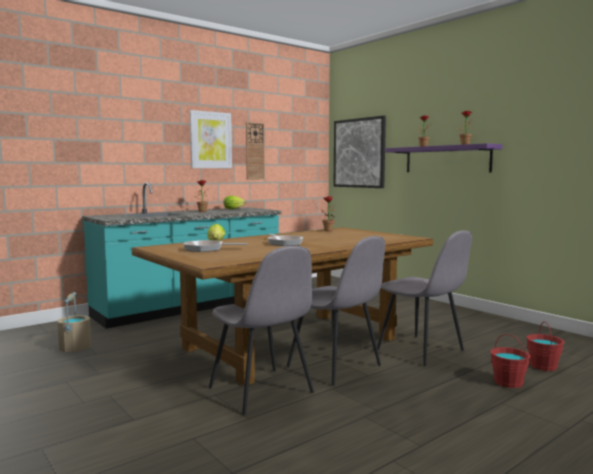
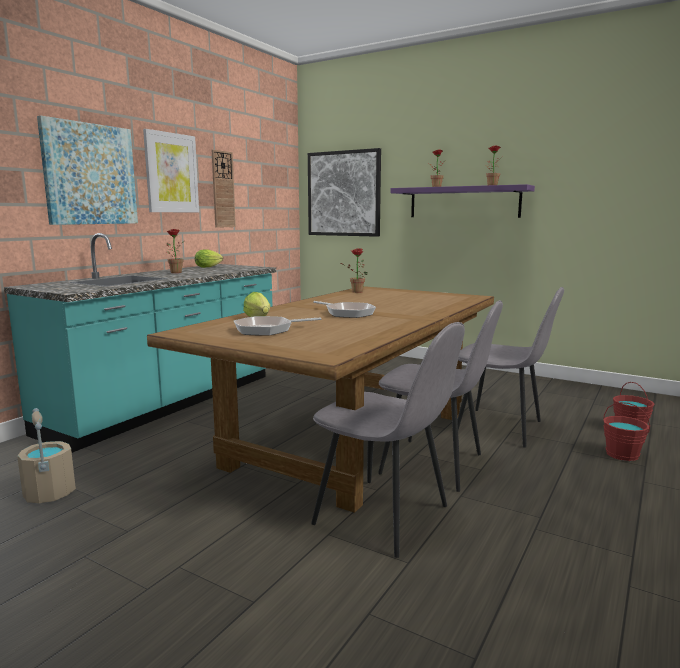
camera: 20 degrees left, 5 degrees up
none -> picture [37,115,138,225]

